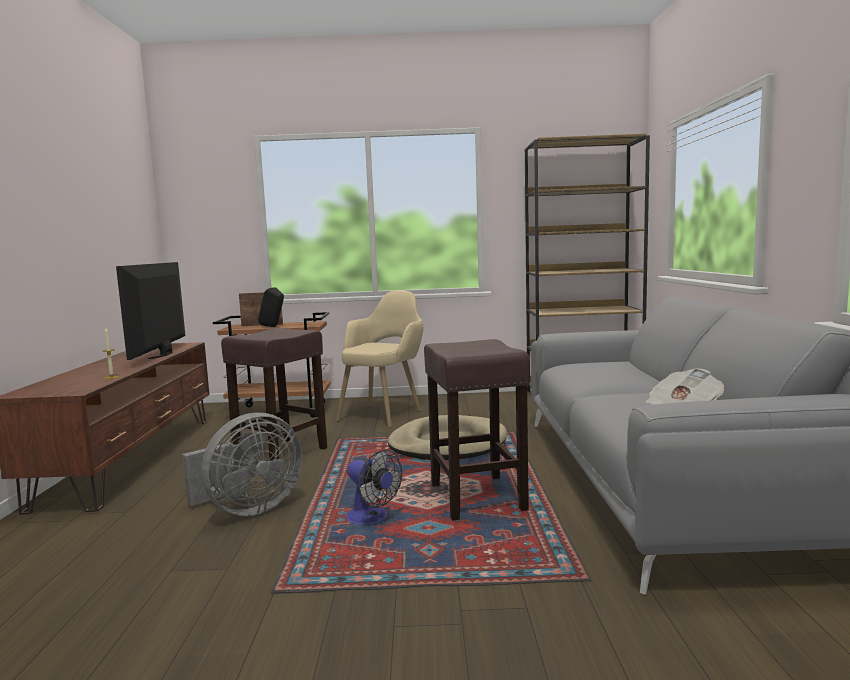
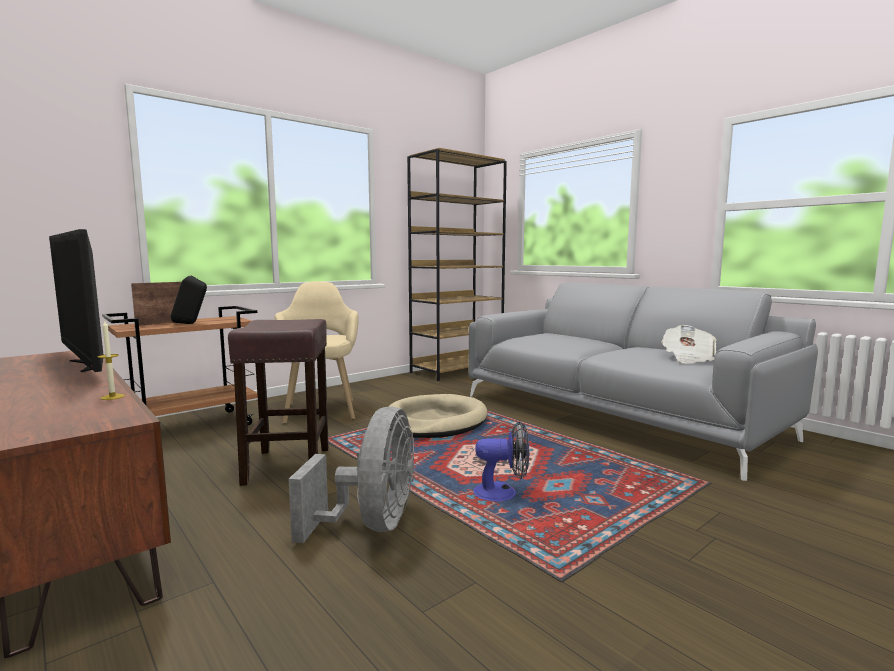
camera: 40 degrees left, 0 degrees up
brown stool [424,339,530,521] -> none

